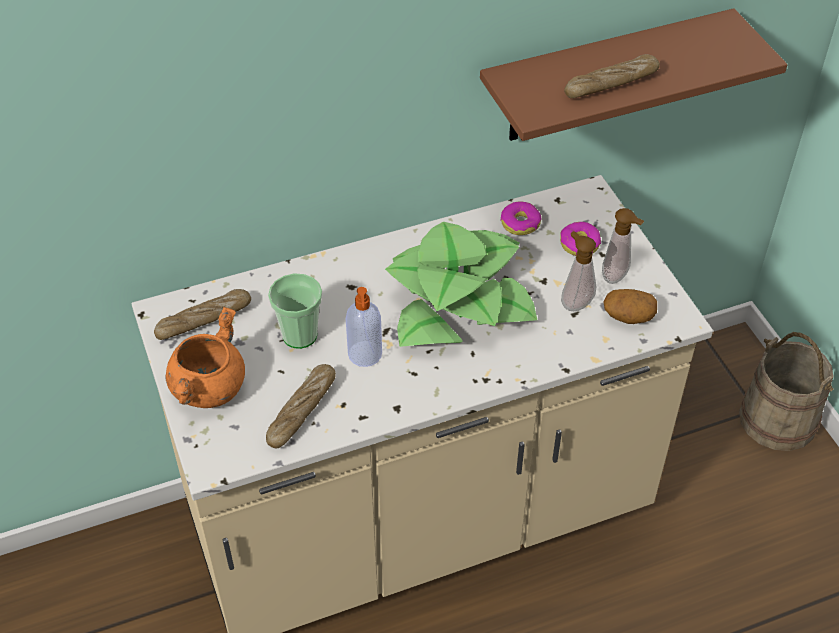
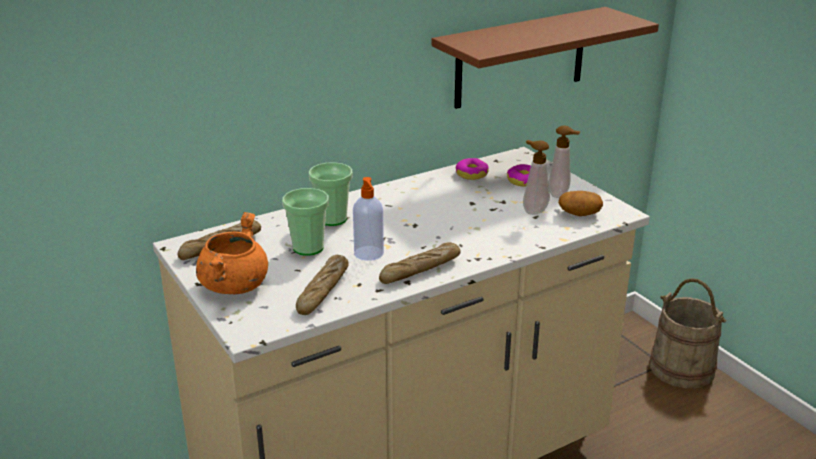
camera: 10 degrees left, 20 degrees down
potted plant [385,222,537,347] -> none
bread [564,54,660,98] -> bread moved to [379,242,461,284]
none -> cup [309,162,352,226]

